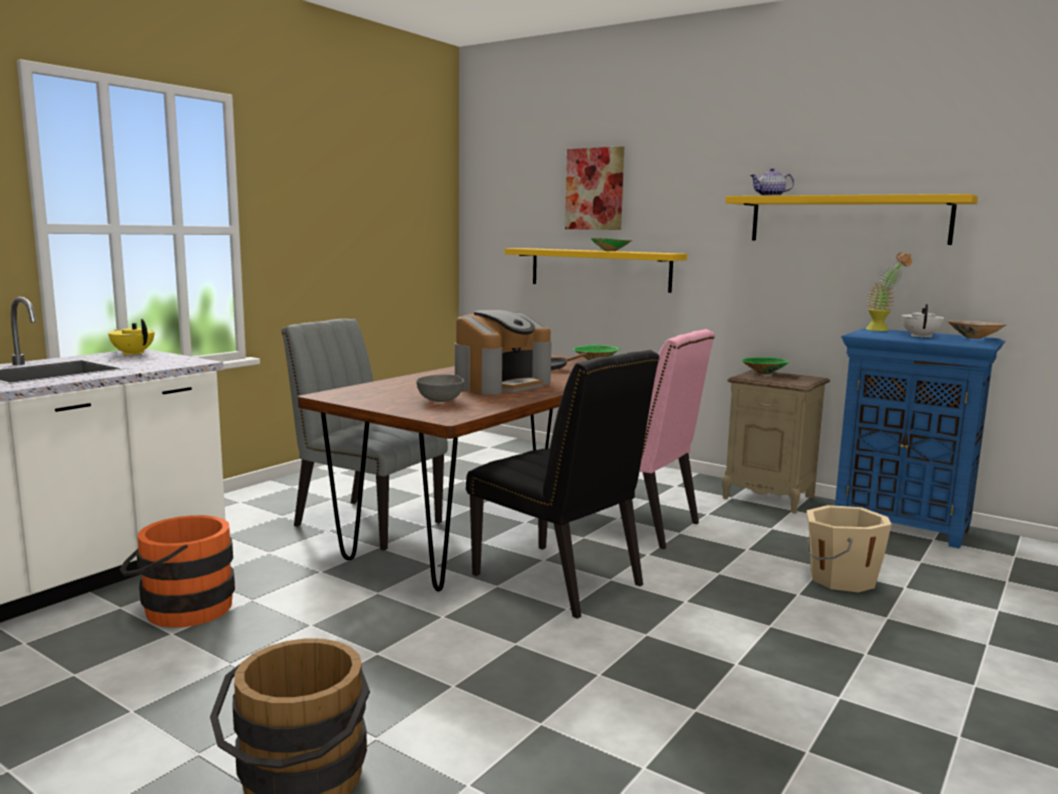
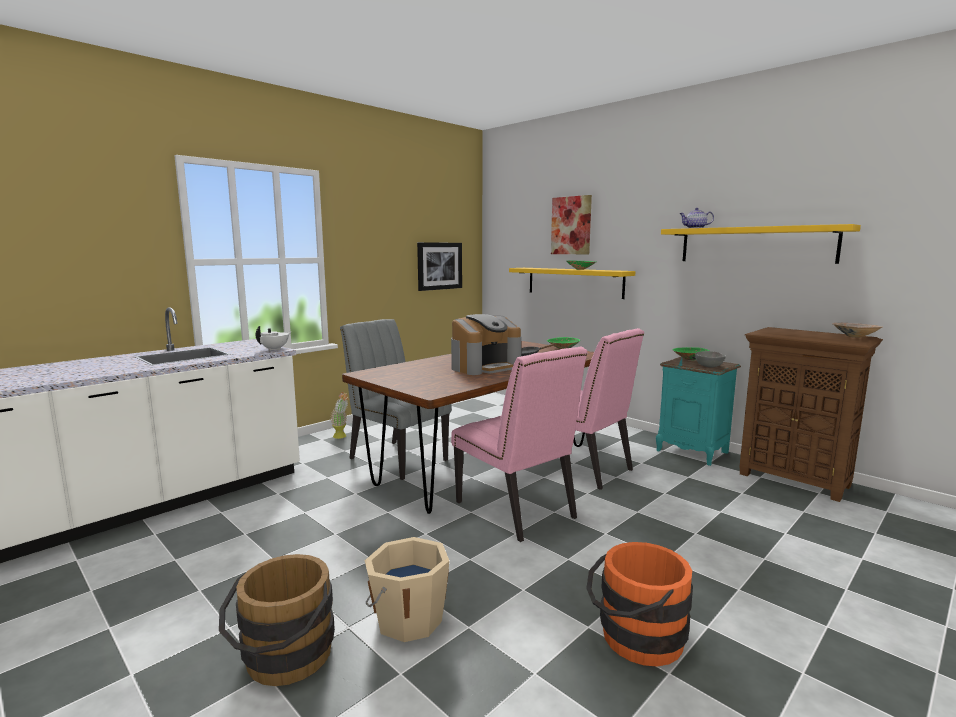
camera: 10 degrees right, 0 degrees up
yellow teapot [108,319,154,355] -> none
orange bucket [120,515,235,628] -> orange bucket moved to [586,542,693,666]
grey bowl [416,374,464,402] -> grey bowl moved to [695,351,726,368]
black chair [466,350,660,619] -> pink chair [451,347,588,542]
beige nightstand [722,369,830,514] -> turquoise nightstand [656,357,741,466]
beige bucket [807,505,892,592] -> beige bucket moved to [365,537,449,642]
blue cabinet [835,328,1005,549] -> brown cabinet [740,327,883,502]
potted plant [866,253,912,331] -> potted plant moved to [331,392,349,439]
white teapot [902,304,944,338] -> white teapot moved to [256,326,291,351]
none -> picture [417,242,462,291]

